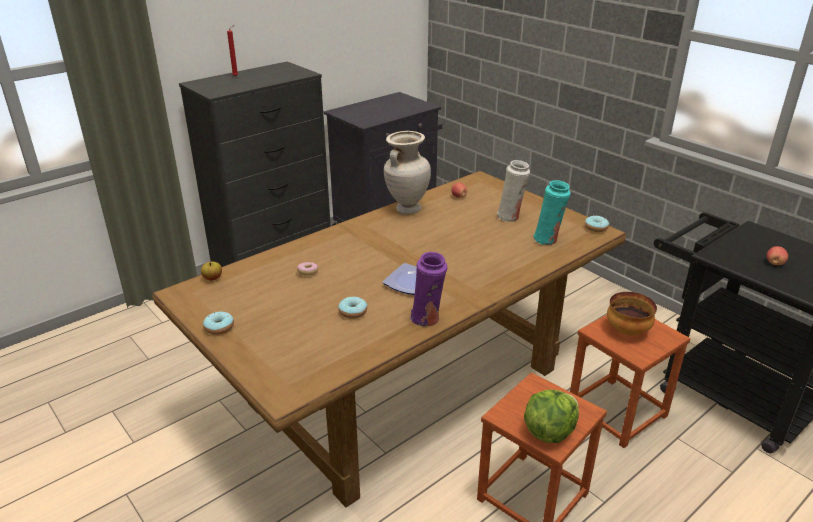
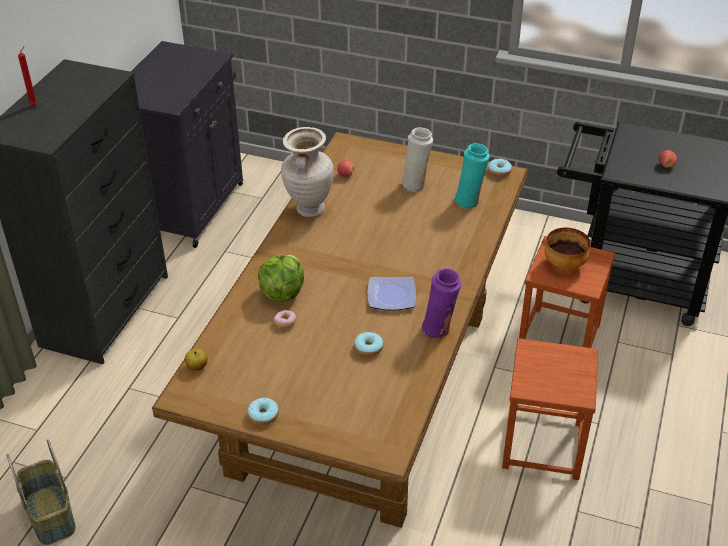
camera: 30 degrees left, 10 degrees up
lettuce [524,389,579,443] -> lettuce moved to [258,255,304,302]
none -> basket [7,439,75,545]

